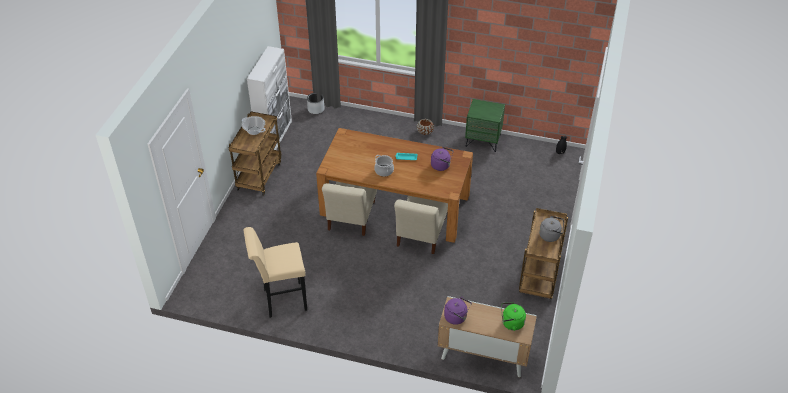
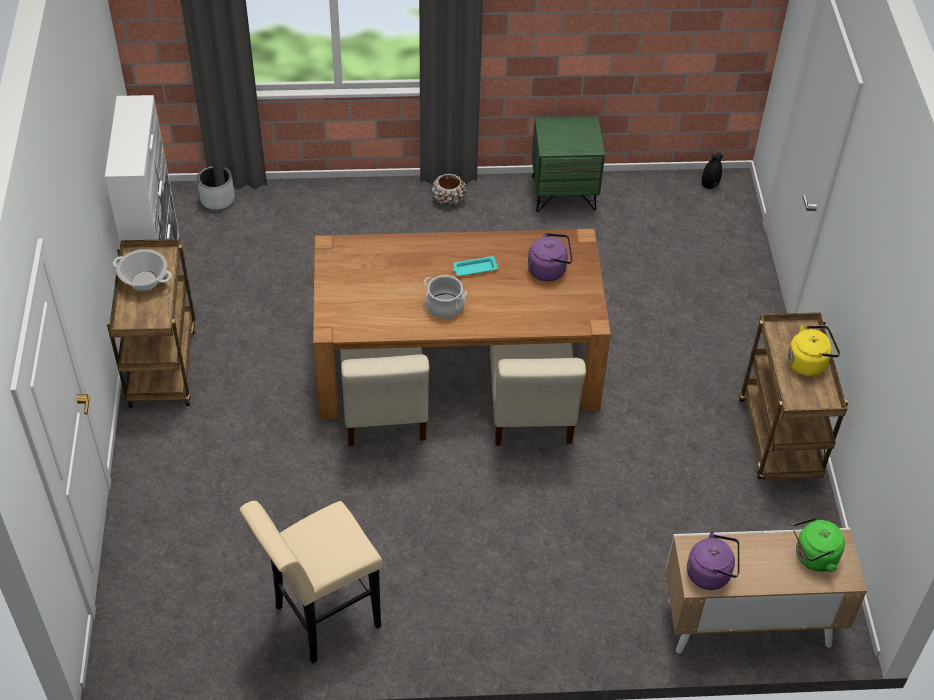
camera: 20 degrees left, 5 degrees up
grey kettle [539,216,564,242] -> yellow kettle [787,325,840,376]

